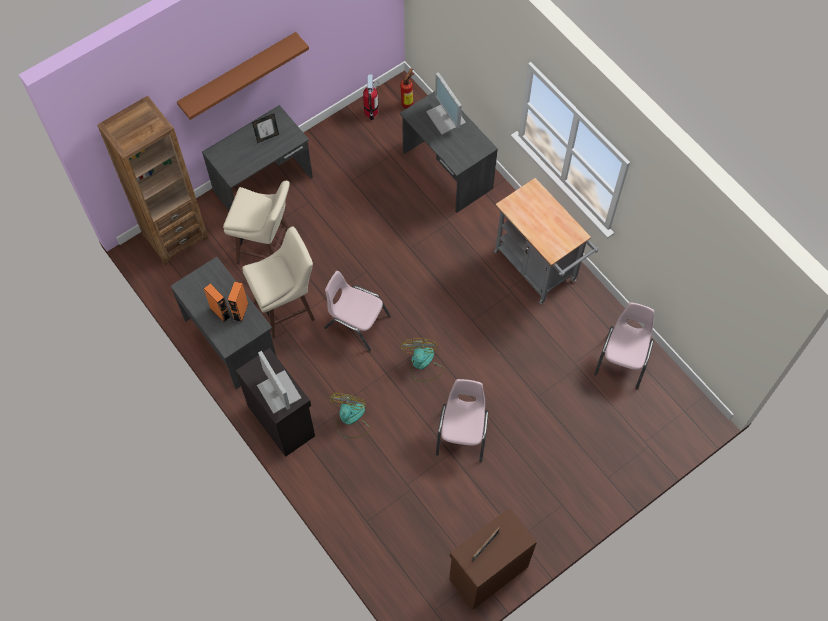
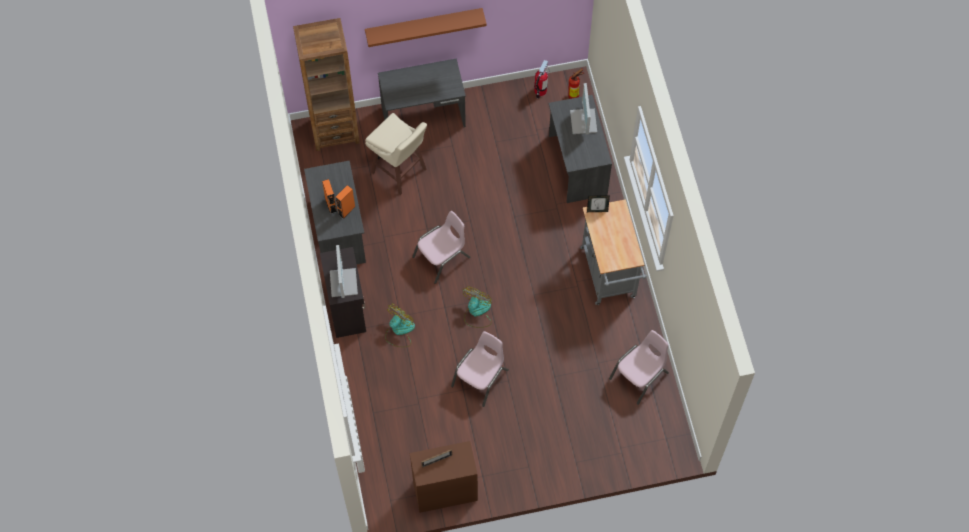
camera: 25 degrees right, 0 degrees up
beige stool [242,227,315,339] -> none
picture frame [252,114,279,143] -> picture frame moved to [587,195,610,212]
pink chair [324,271,390,351] -> pink chair turned 90 degrees clockwise [412,211,470,284]

